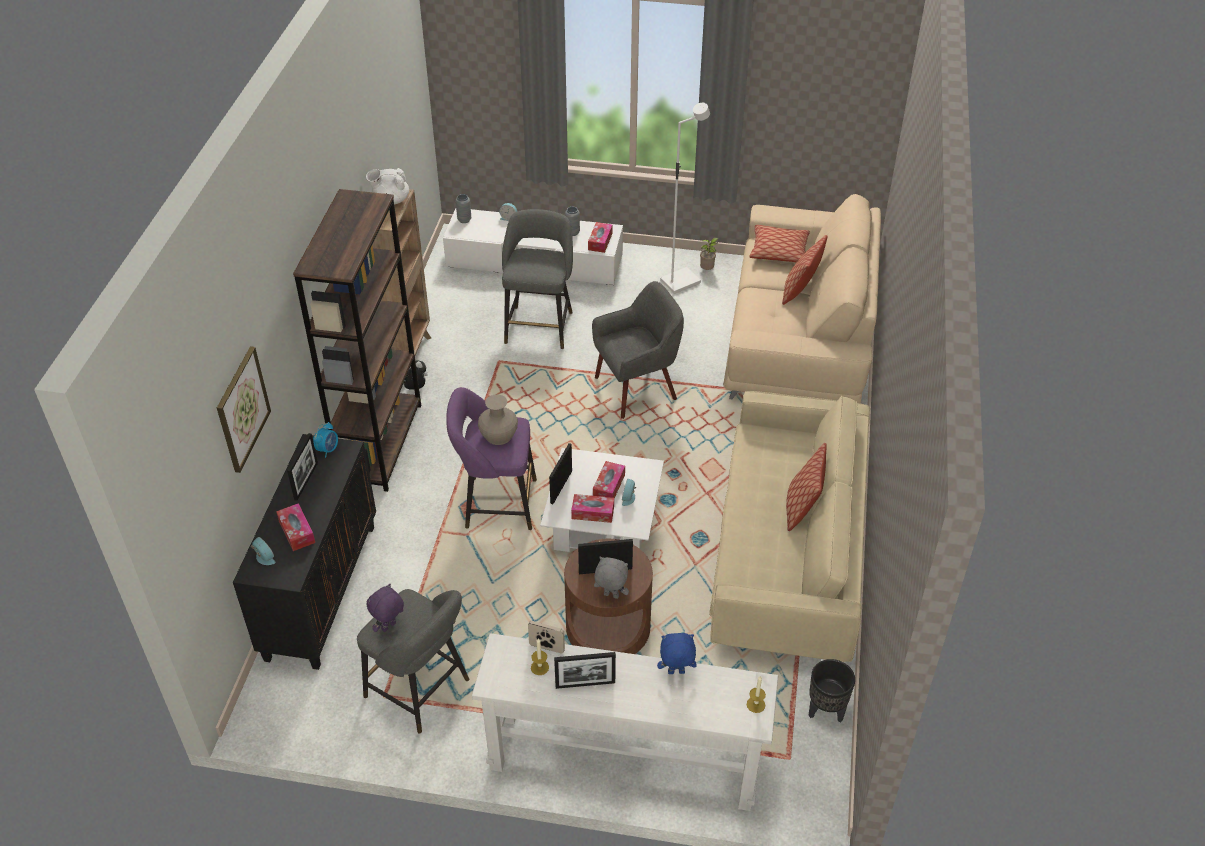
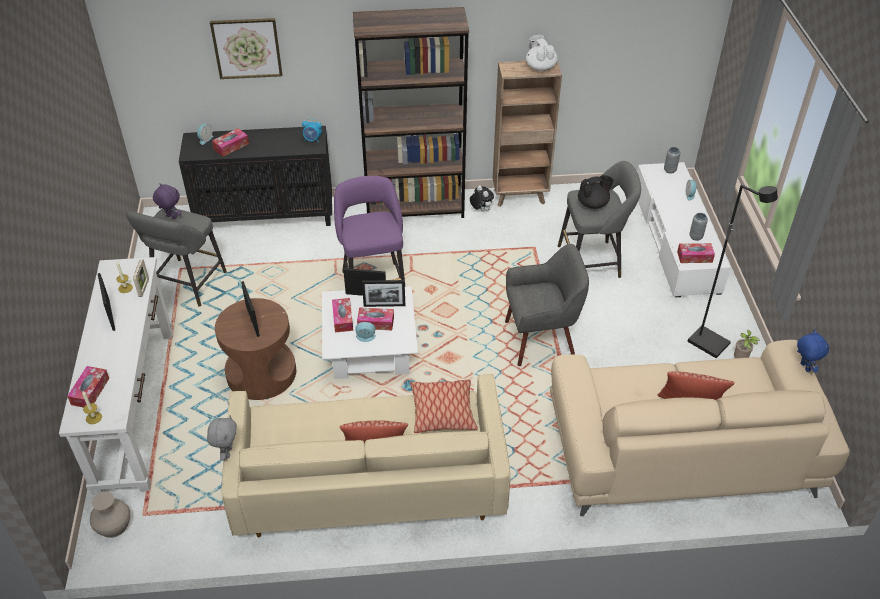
camera: 75 degrees right, 0 degrees up
picture frame [287,433,318,501] -> picture frame moved to [362,280,405,307]
beige vase [478,395,518,445] -> beige vase moved to [90,492,130,538]
grey armchair [592,281,684,419] -> grey armchair turned 60 degrees counterclockwise [505,244,589,366]
grey plush toy [594,557,629,599] -> grey plush toy moved to [207,415,237,460]
blue plush toy [657,633,697,674] -> blue plush toy moved to [797,330,829,372]
white floor lamp [660,103,710,294] -> black floor lamp [688,184,778,358]
pillow [749,225,810,263] -> pillow moved to [410,380,478,433]
black planter [809,659,855,723] -> none
none -> tissue box [67,366,109,408]
none -> black teapot [578,175,614,209]

